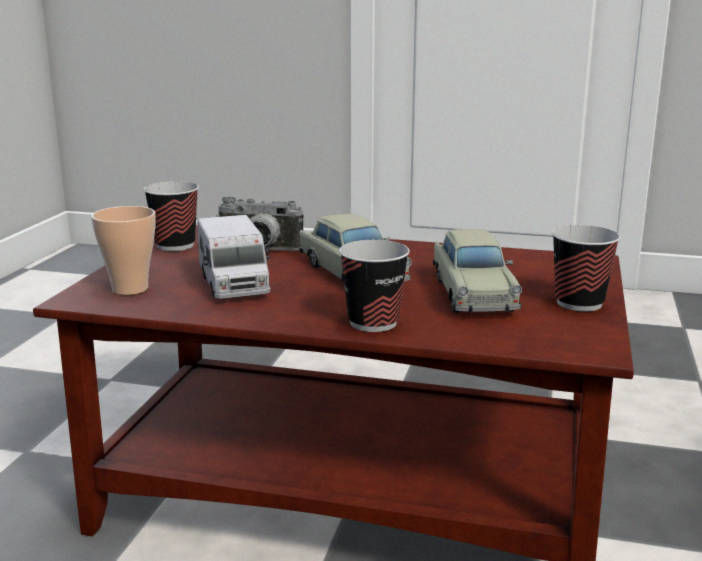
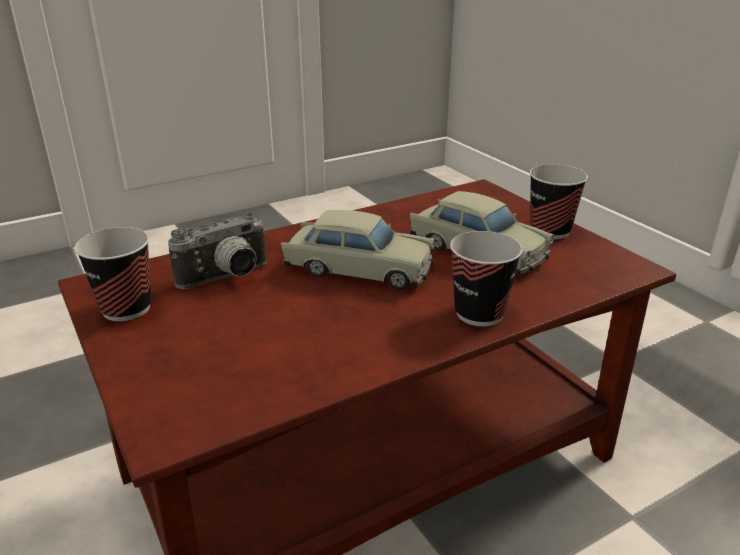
camera: 45 degrees left, 10 degrees up
cup [91,206,155,295] -> none
toy truck [197,215,271,299] -> none

